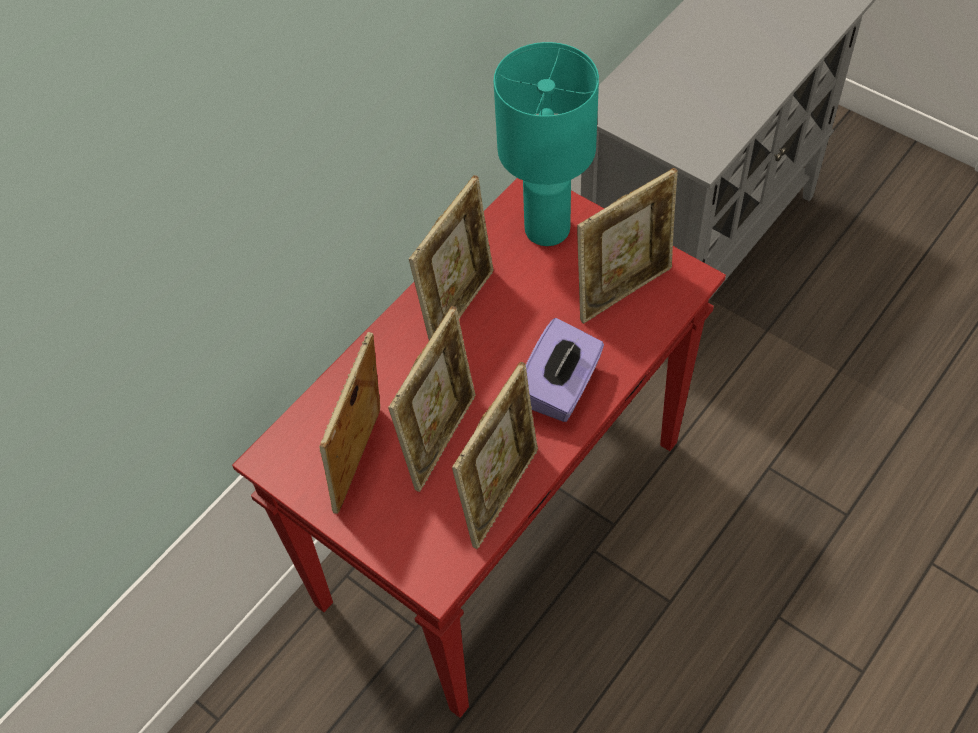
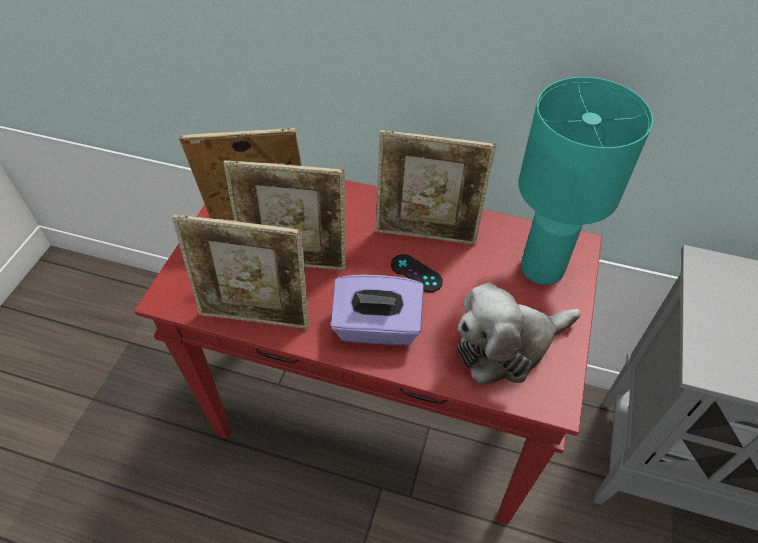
camera: 65 degrees right, 5 degrees down
picture frame [577,168,678,324] -> plush toy [457,282,581,384]
none -> black game controller [391,254,443,292]

